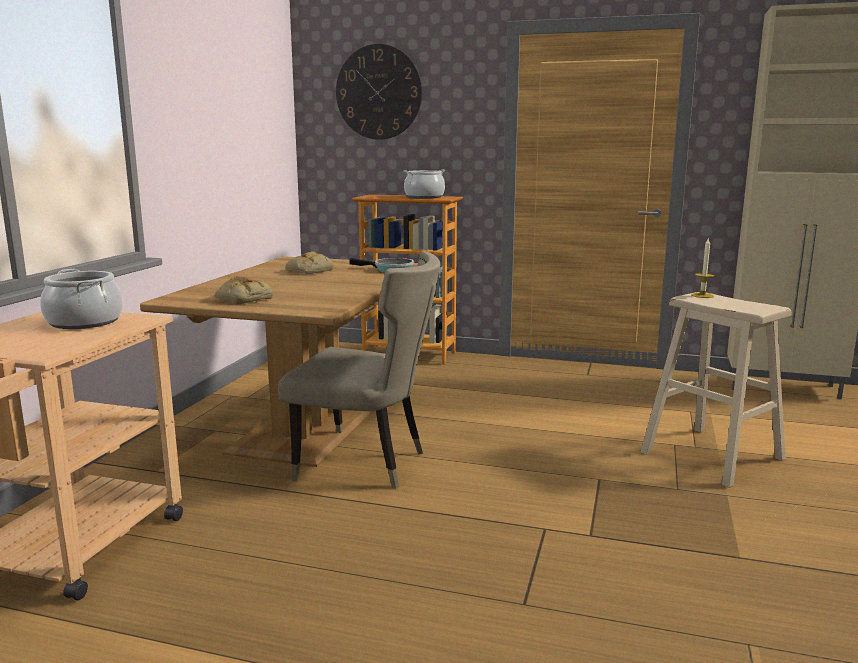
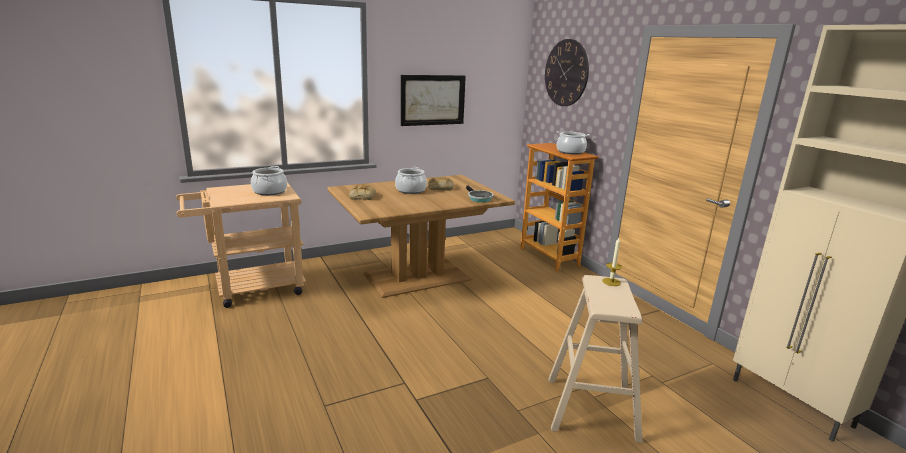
camera: 45 degrees right, 5 degrees up
beige chair [278,251,441,488] -> none
none -> cooking pot [395,167,427,194]
none -> picture [401,75,466,126]

